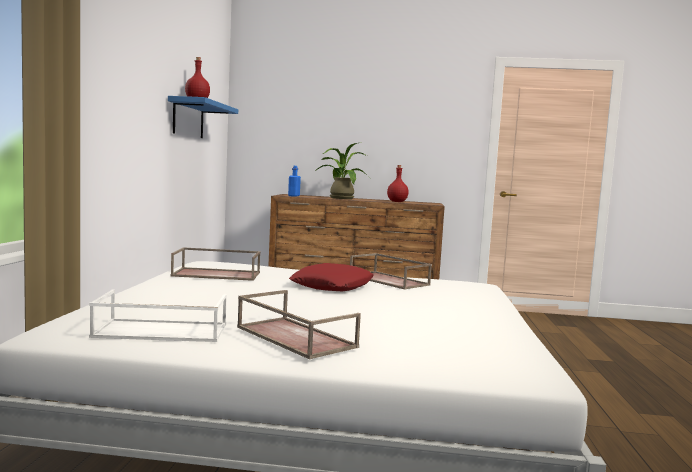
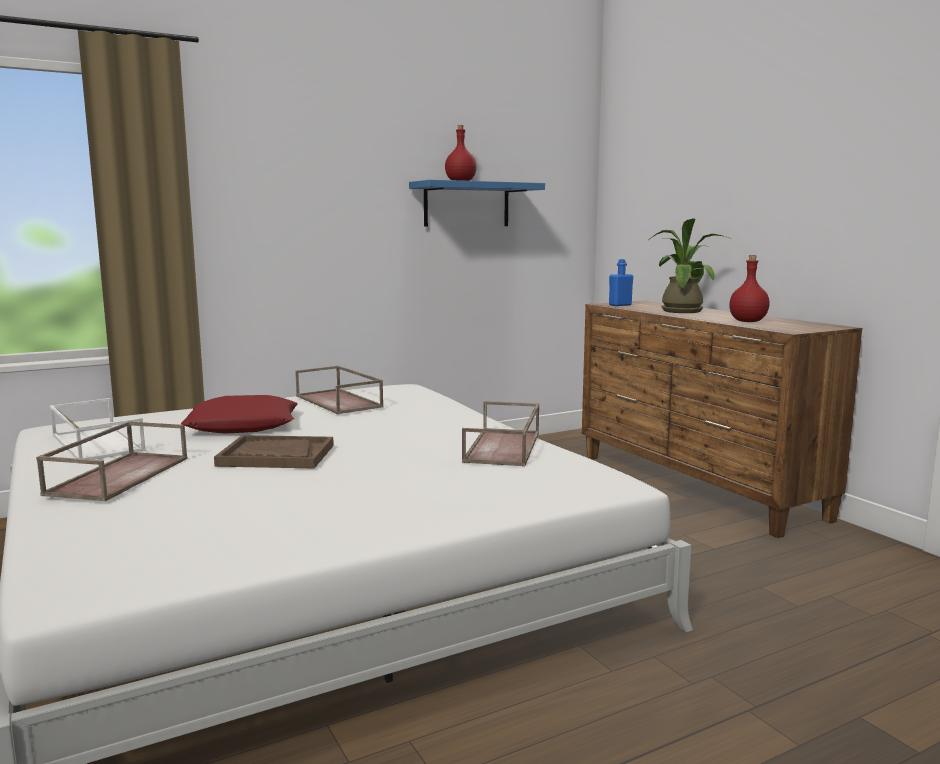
camera: 55 degrees right, 5 degrees up
red pillow [289,263,374,291] -> red pillow moved to [181,395,298,434]
none -> brown tray [214,435,334,469]

